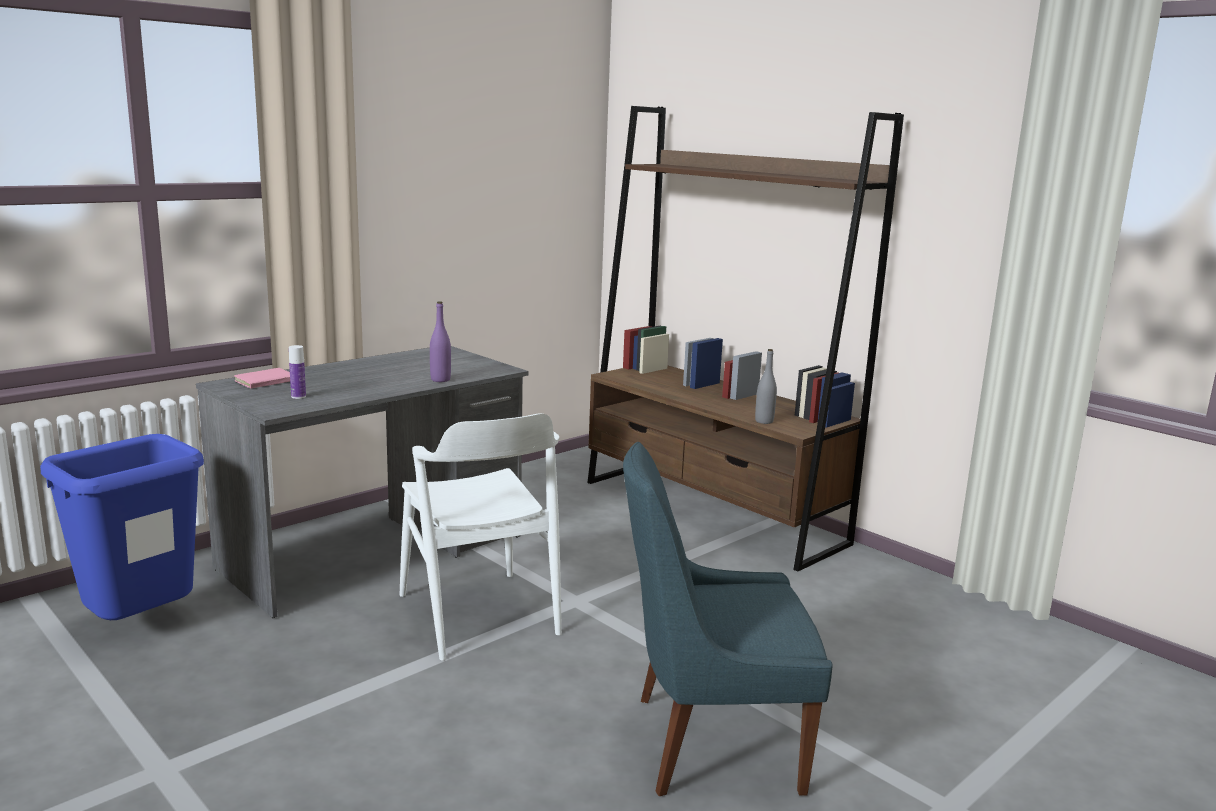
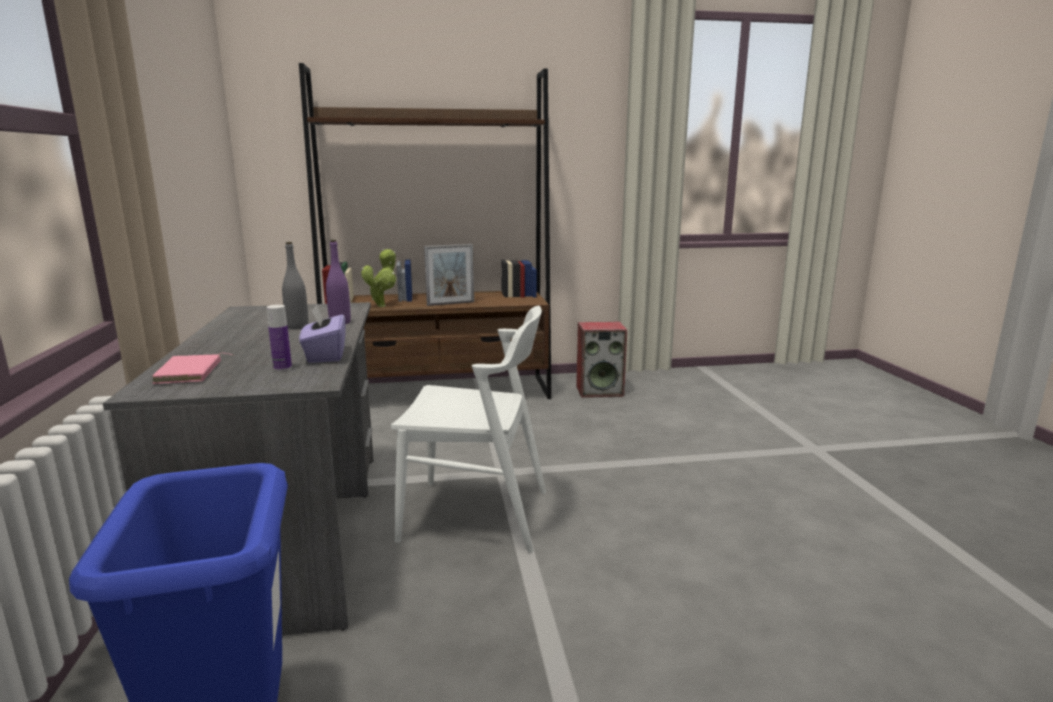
camera: 55 degrees left, 0 degrees up
blue chair [623,442,833,796] -> none
grey bottle [755,349,777,424] -> grey bottle moved to [282,242,309,330]
none -> purple tissue box [299,305,345,363]
none -> potted plant [361,249,396,307]
none -> picture frame [424,244,474,306]
none -> speaker [576,322,627,398]

